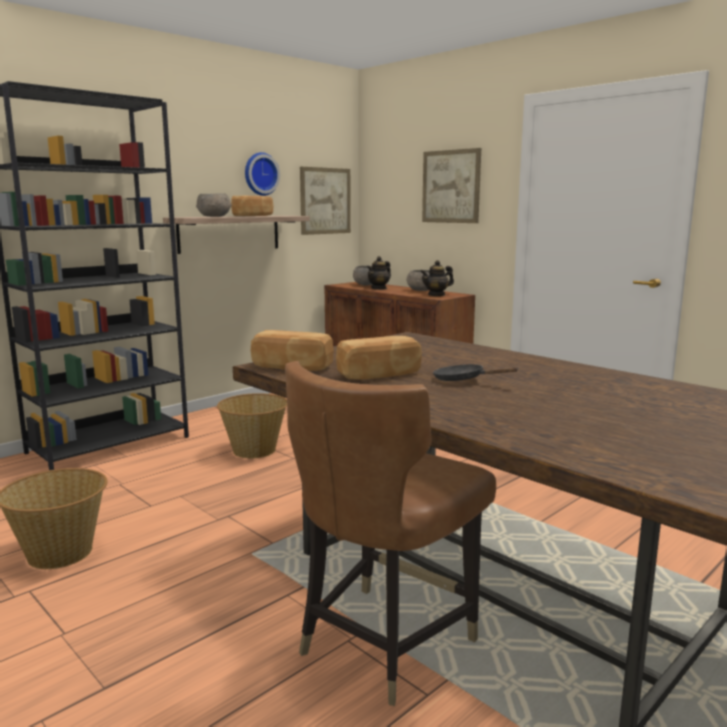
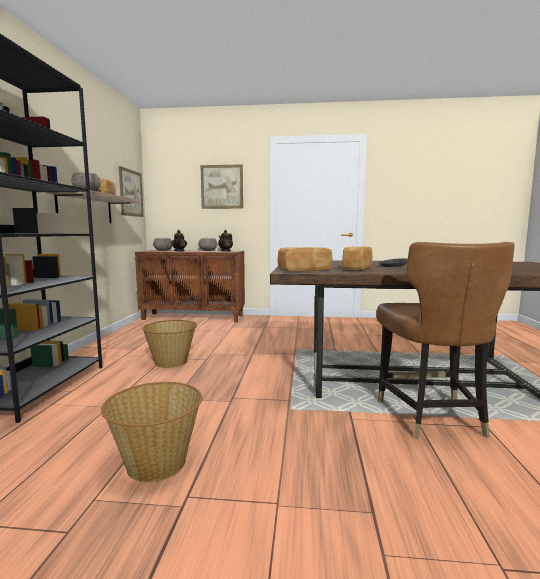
camera: 40 degrees left, 5 degrees down
wall clock [245,152,280,196] -> none

